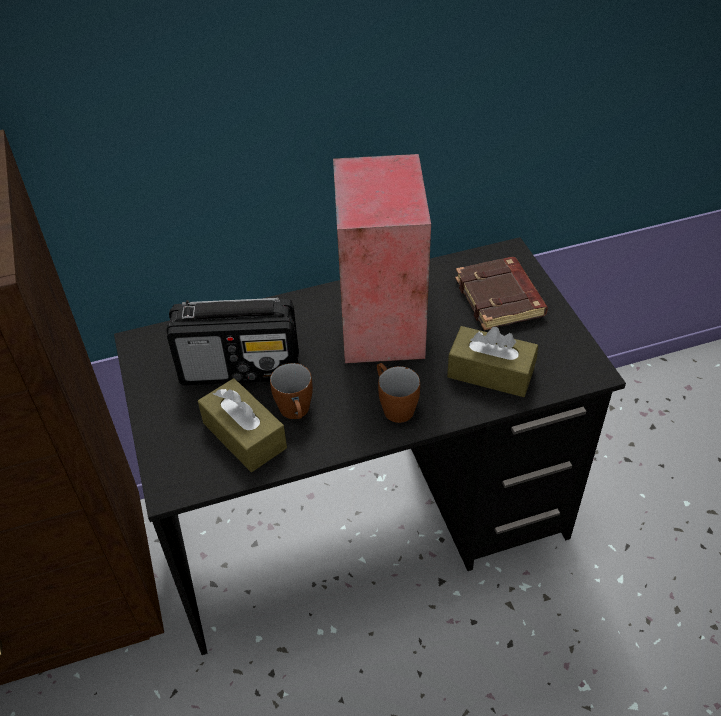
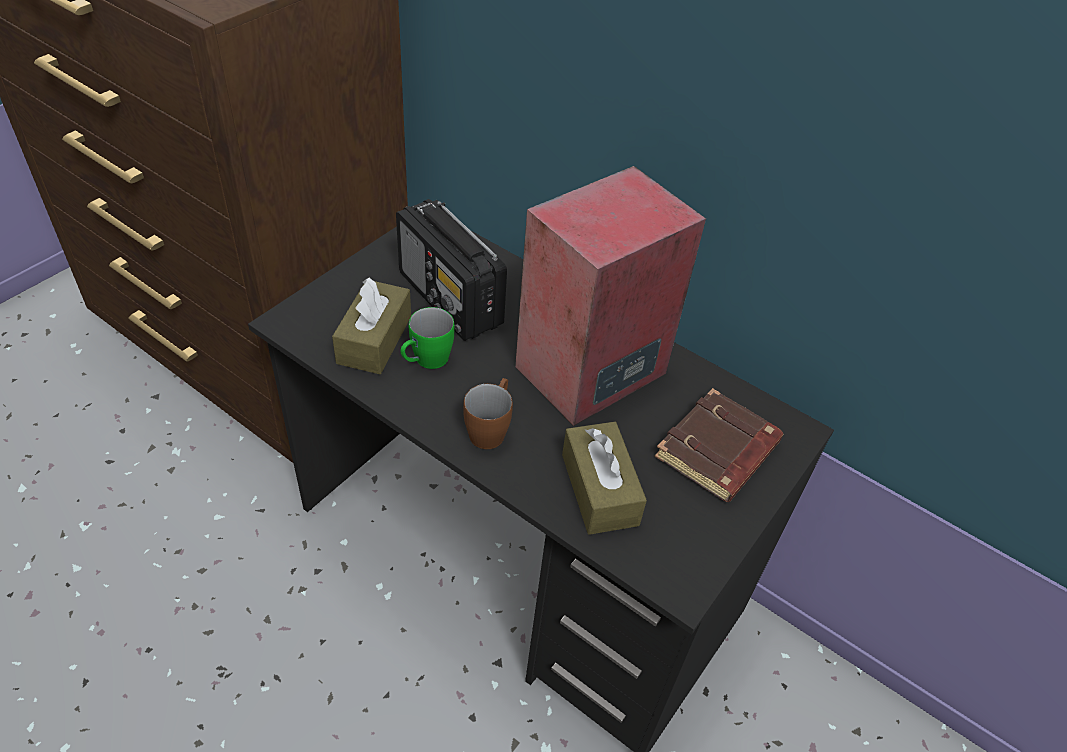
camera: 50 degrees right, 0 degrees up
brown mug [270,363,313,419] -> green mug [400,307,455,369]

